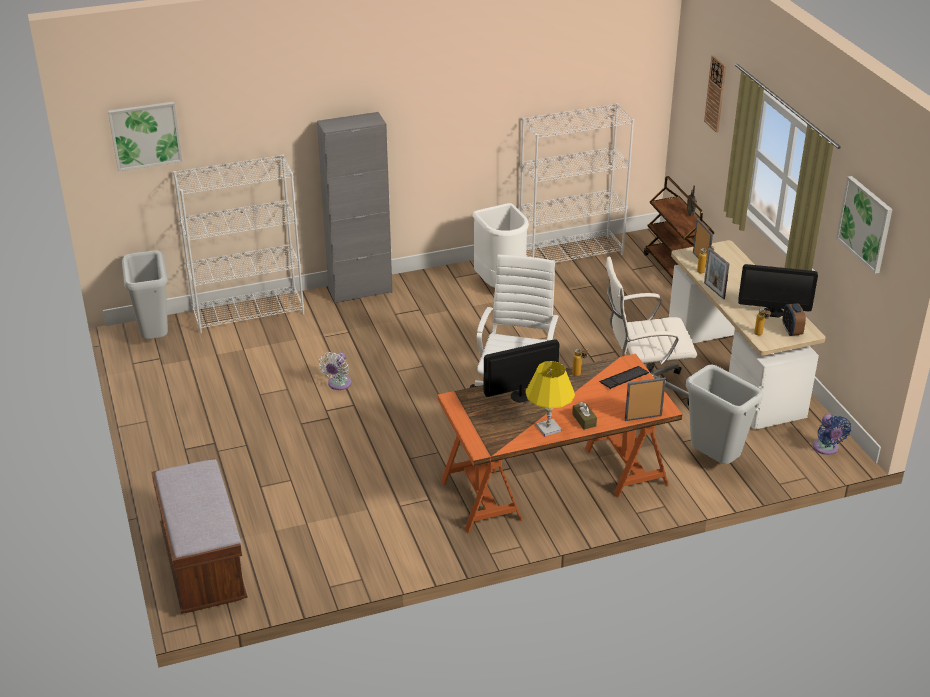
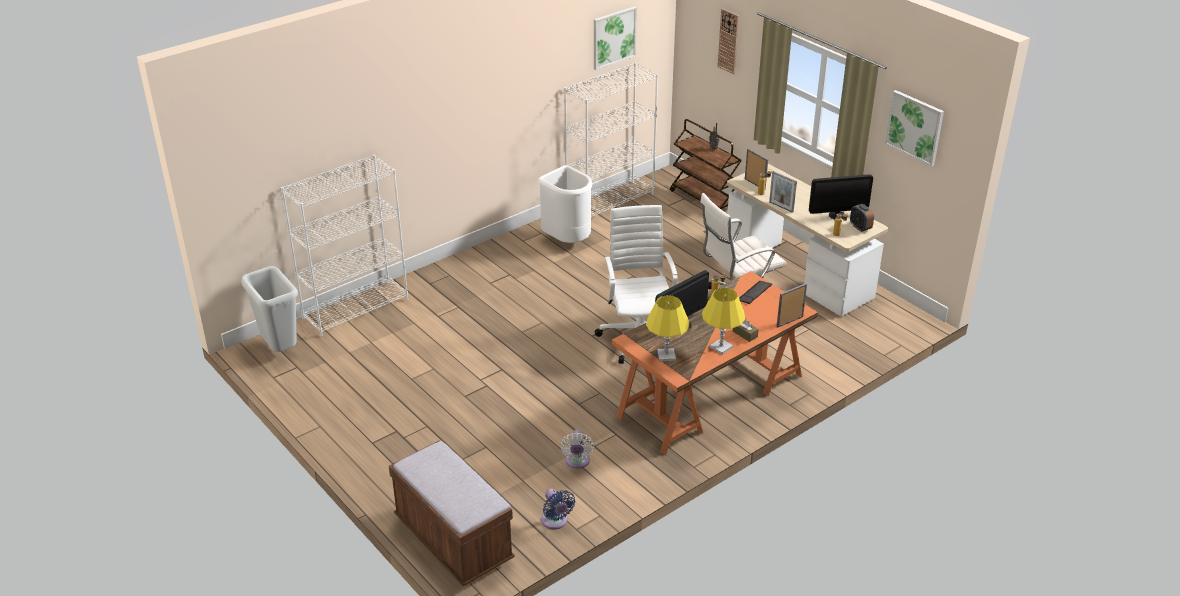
camera: 20 degrees left, 0 degrees up
picture [108,102,183,171] -> picture moved to [594,6,637,70]
grey cabinet [317,112,393,303] -> none
white fan [319,352,352,390] -> white fan moved to [560,429,594,469]
grey trash can [686,365,763,464] -> none
blue fan [813,414,851,455] -> blue fan moved to [541,489,575,529]
none -> yellow table lamp [646,295,690,361]

